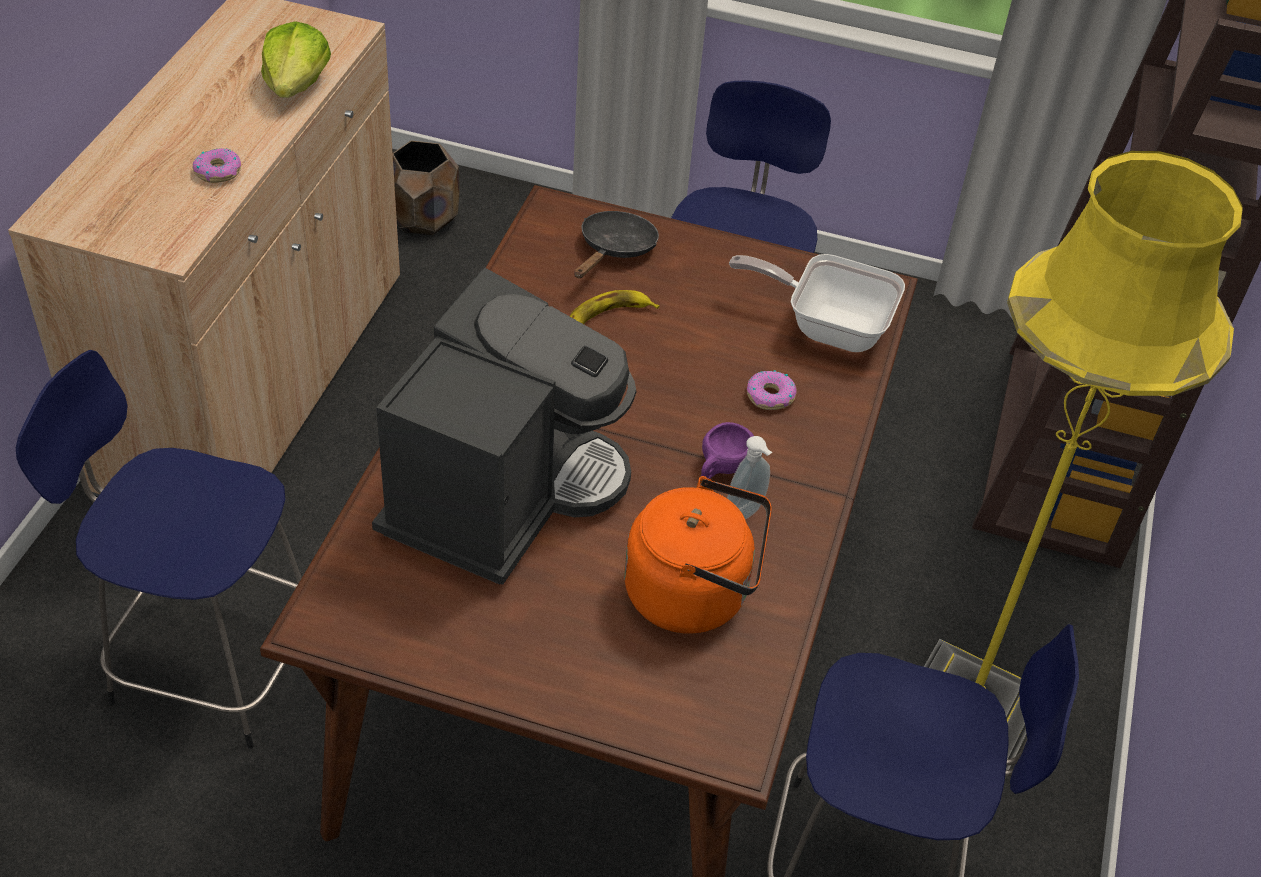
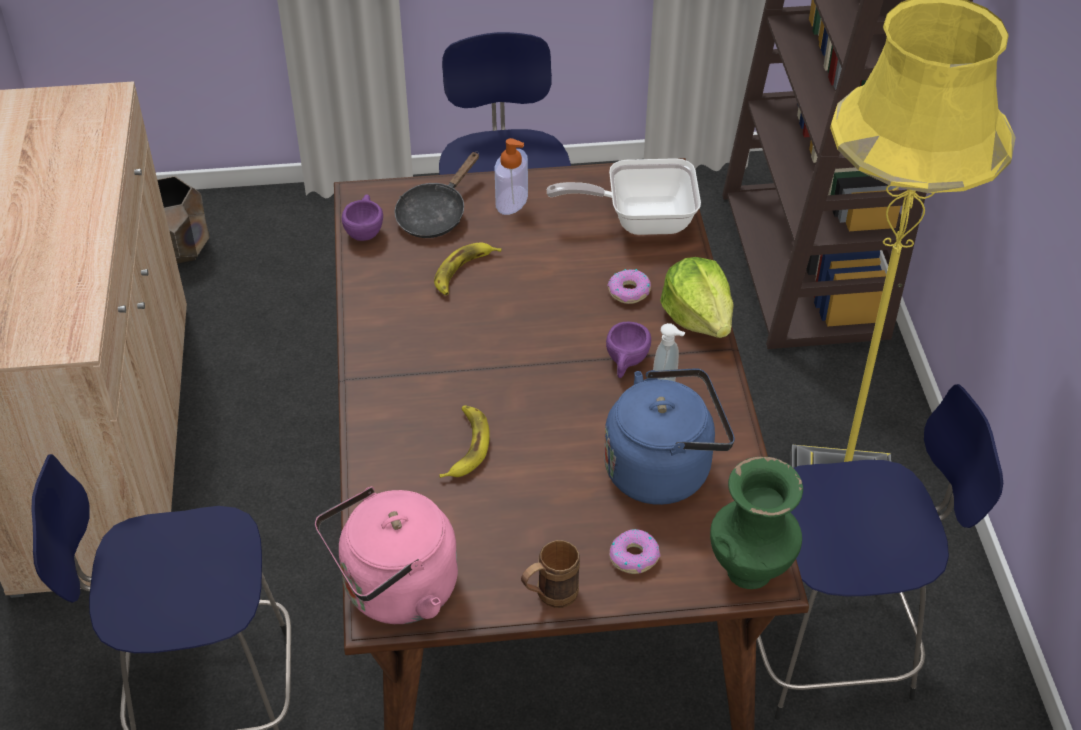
camera: 20 degrees left, 0 degrees up
donut [193,148,241,183] -> donut moved to [609,529,660,574]
lettuce [261,21,331,98] -> lettuce moved to [660,257,734,338]
coffee machine [372,268,636,585] -> banana [439,405,490,478]
black frying pan [574,211,659,278] -> black frying pan turned 150 degrees counterclockwise [394,152,479,238]
orange kettle [624,476,772,634] -> blue kettle [604,368,735,505]
none -> pink kettle [315,487,458,624]
none -> purple cup [342,194,383,241]
none -> soap dispenser [495,138,528,215]
none -> brown mug [521,540,580,608]
none -> green vase [710,457,803,589]

